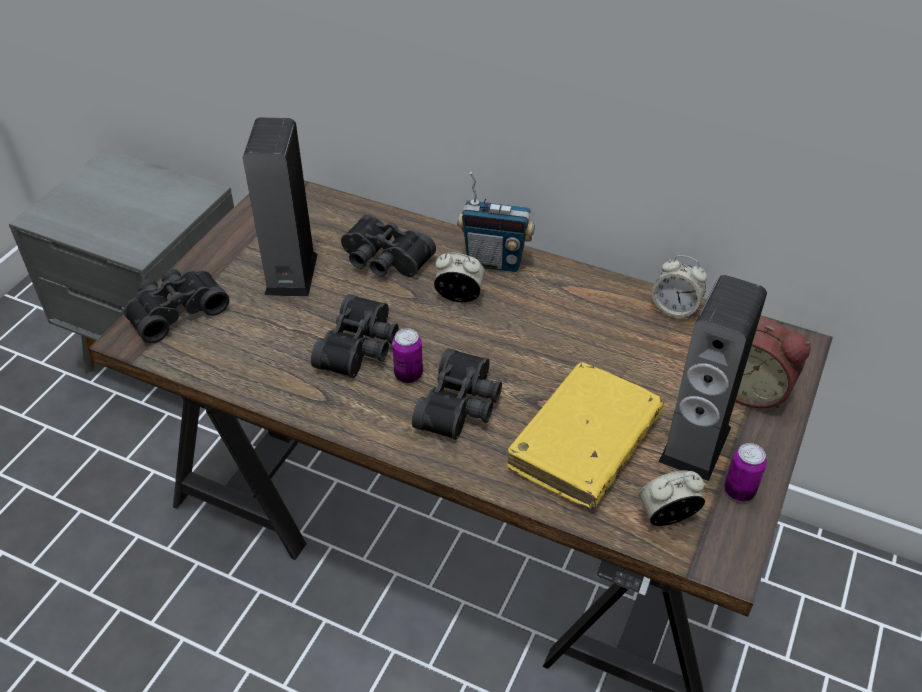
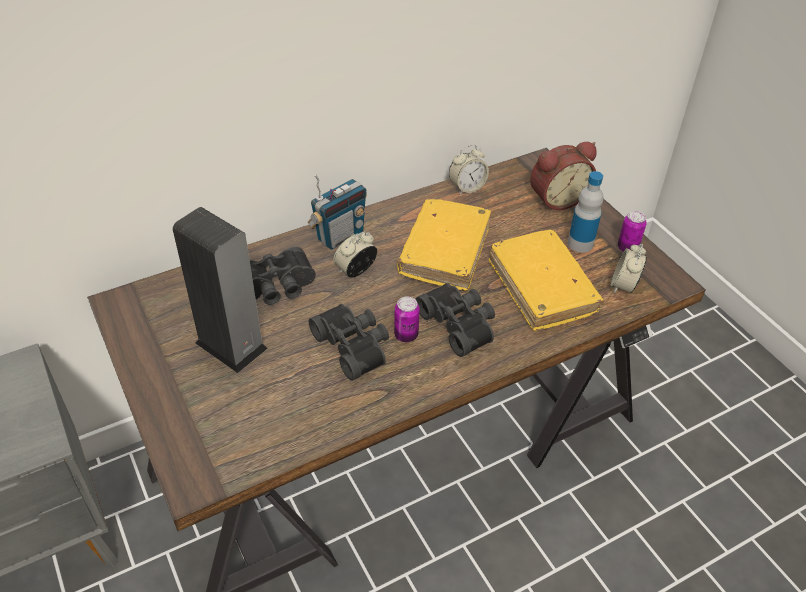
camera: 55 degrees left, 0 degrees up
black binoculars [124,269,230,343] -> none
speaker [659,275,767,481] -> bottle [568,171,603,253]
none -> yellow book [397,199,491,291]

